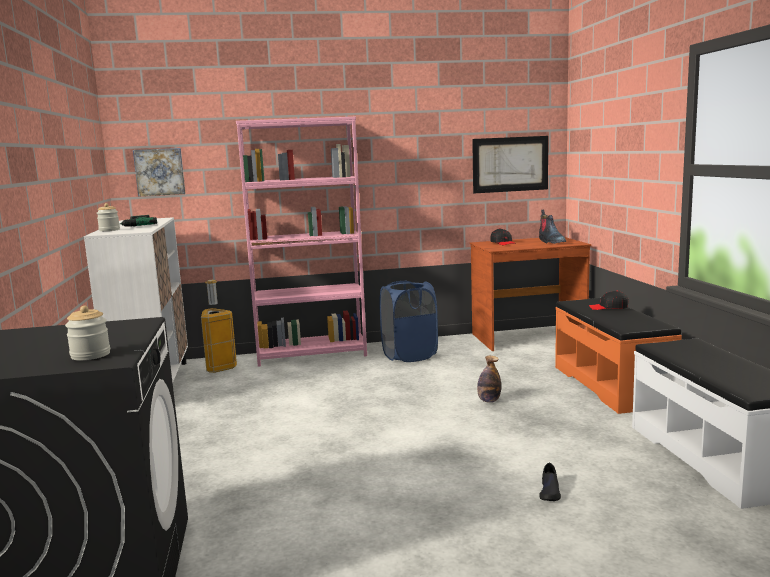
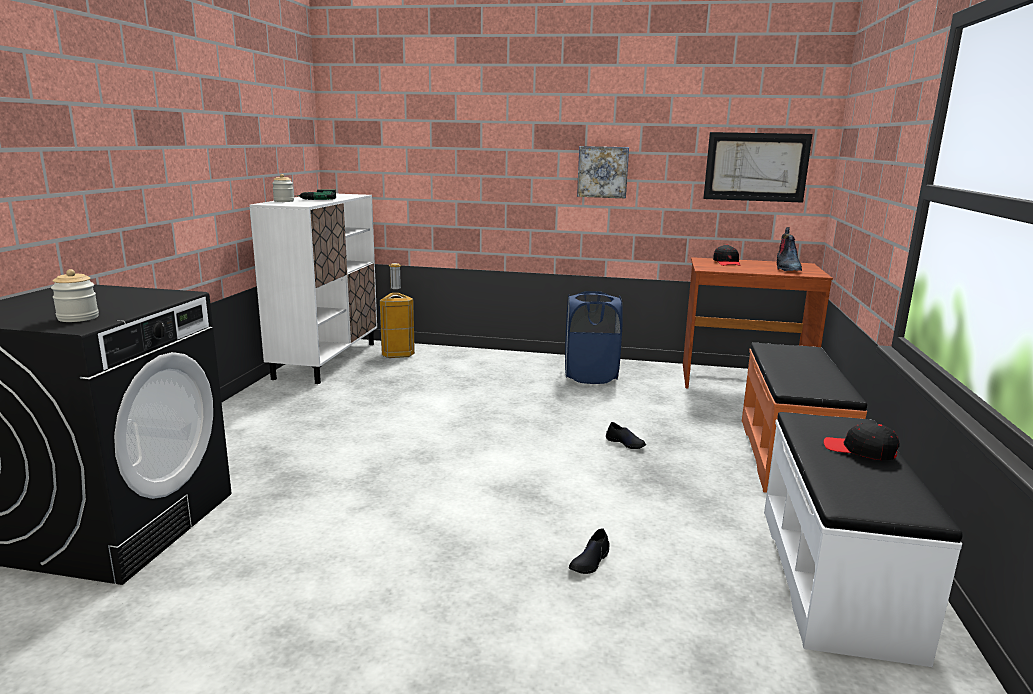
camera: 20 degrees right, 5 degrees up
picture [133,148,186,197] -> picture moved to [577,146,629,198]
pink bookcase [236,117,367,367] -> none
bottle [477,356,501,403] -> black shoe [606,422,646,449]
black cap [589,291,629,310] -> black cap moved to [823,423,900,460]

